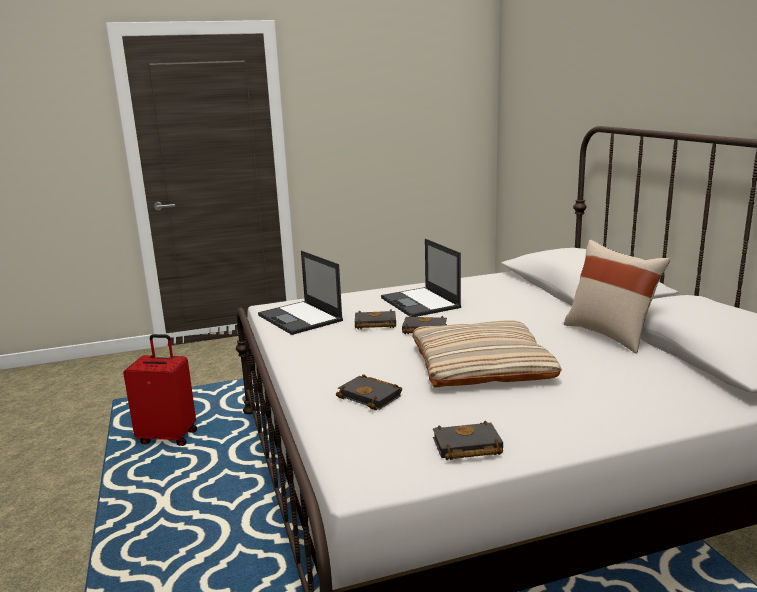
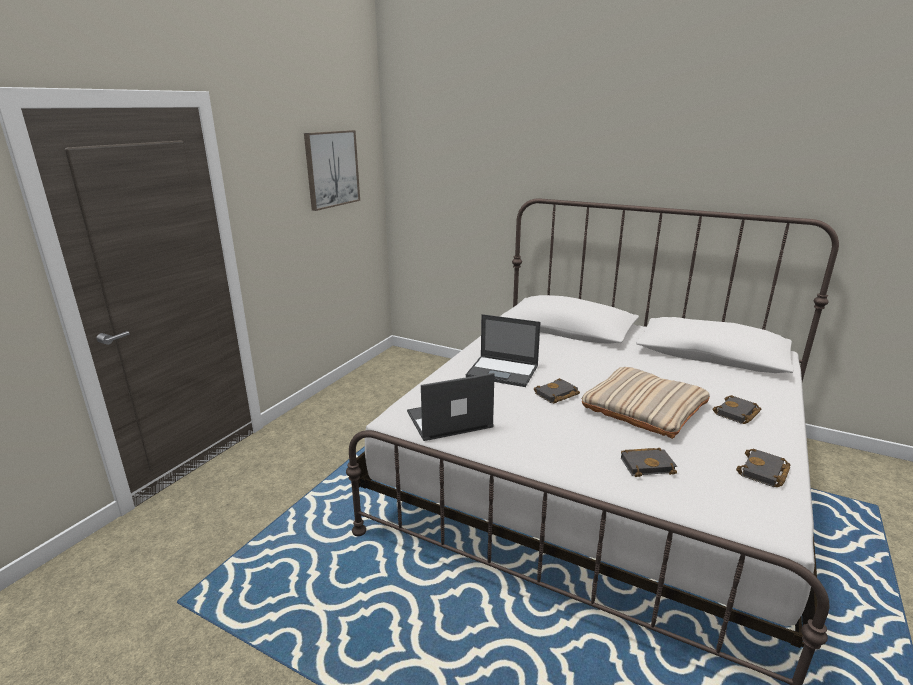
camera: 45 degrees left, 5 degrees up
red suitcase [123,334,197,446] -> none
laptop [258,251,343,335] -> laptop turned 150 degrees clockwise [407,373,495,441]
black book [355,310,396,329] -> black book moved to [713,395,761,424]
beige pillow [564,240,670,354] -> none
none -> picture [304,130,360,211]

